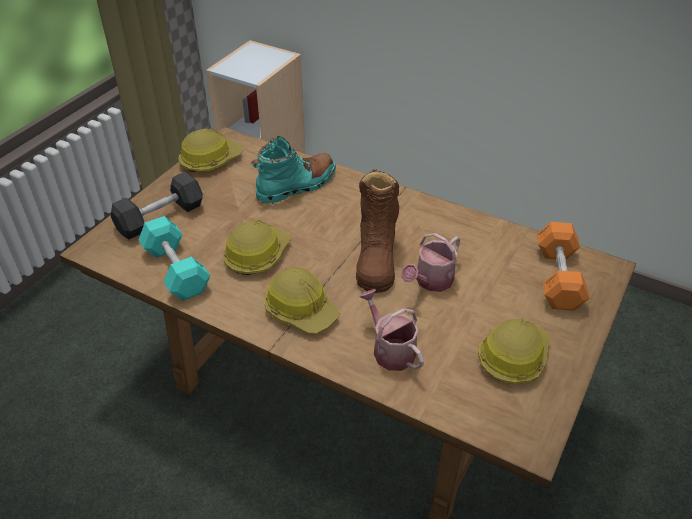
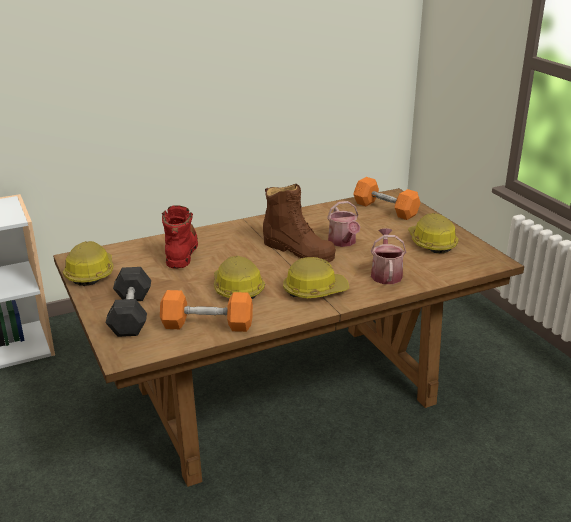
camera: 55 degrees left, 15 degrees down
turquoise dumbbell [138,216,210,301] -> orange dumbbell [160,290,253,332]
turquoise boot [251,136,336,204] -> red boot [162,205,198,269]
watering can [359,289,424,371] -> watering can turned 90 degrees clockwise [371,228,406,284]

